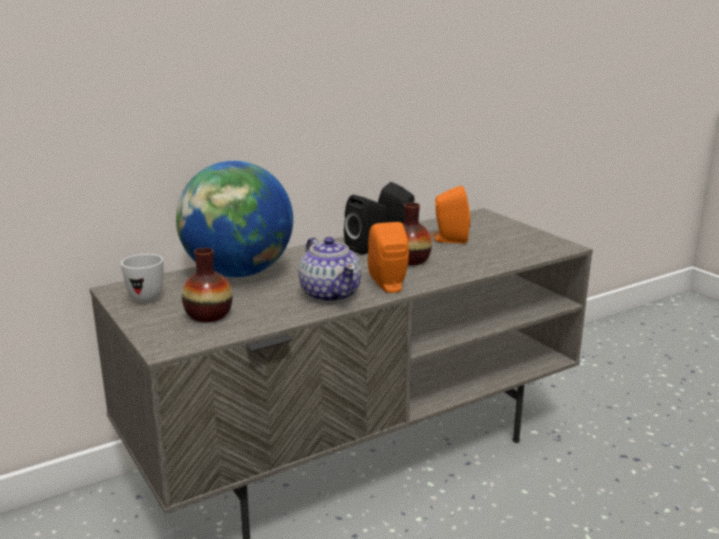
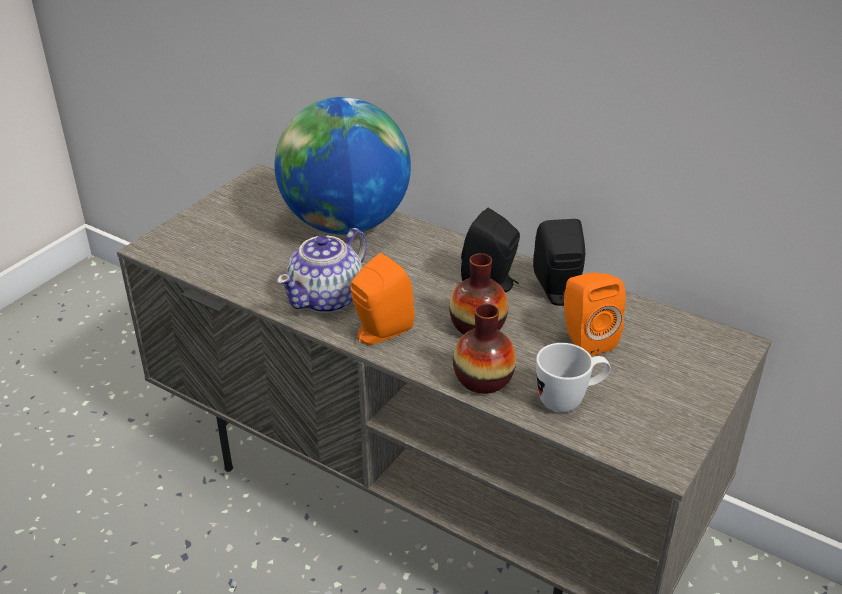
camera: 65 degrees right, 15 degrees up
white mug [121,254,163,302] -> white mug moved to [536,343,611,412]
vase [182,248,233,322] -> vase moved to [453,304,516,394]

